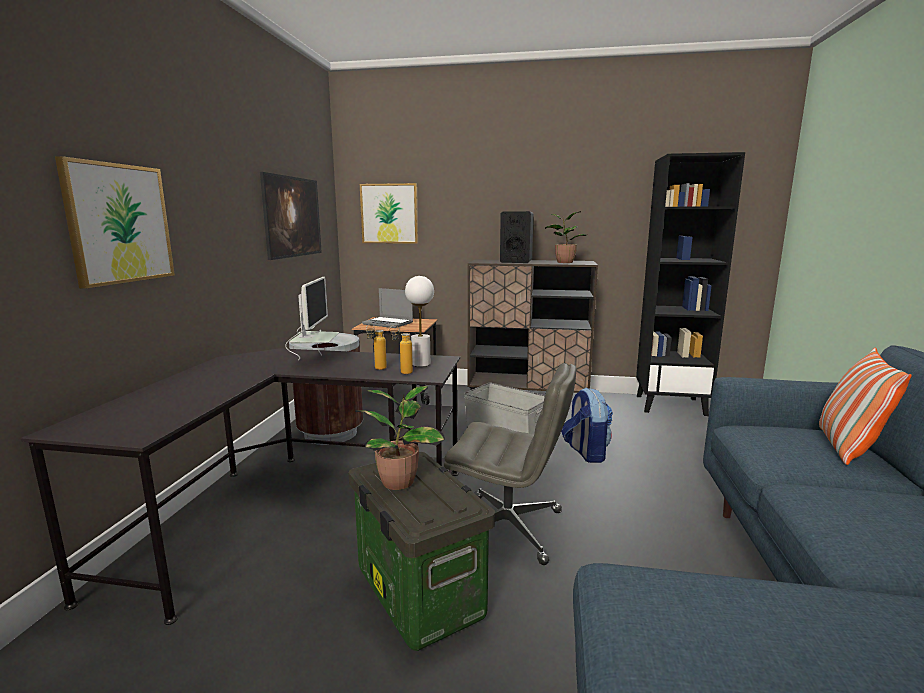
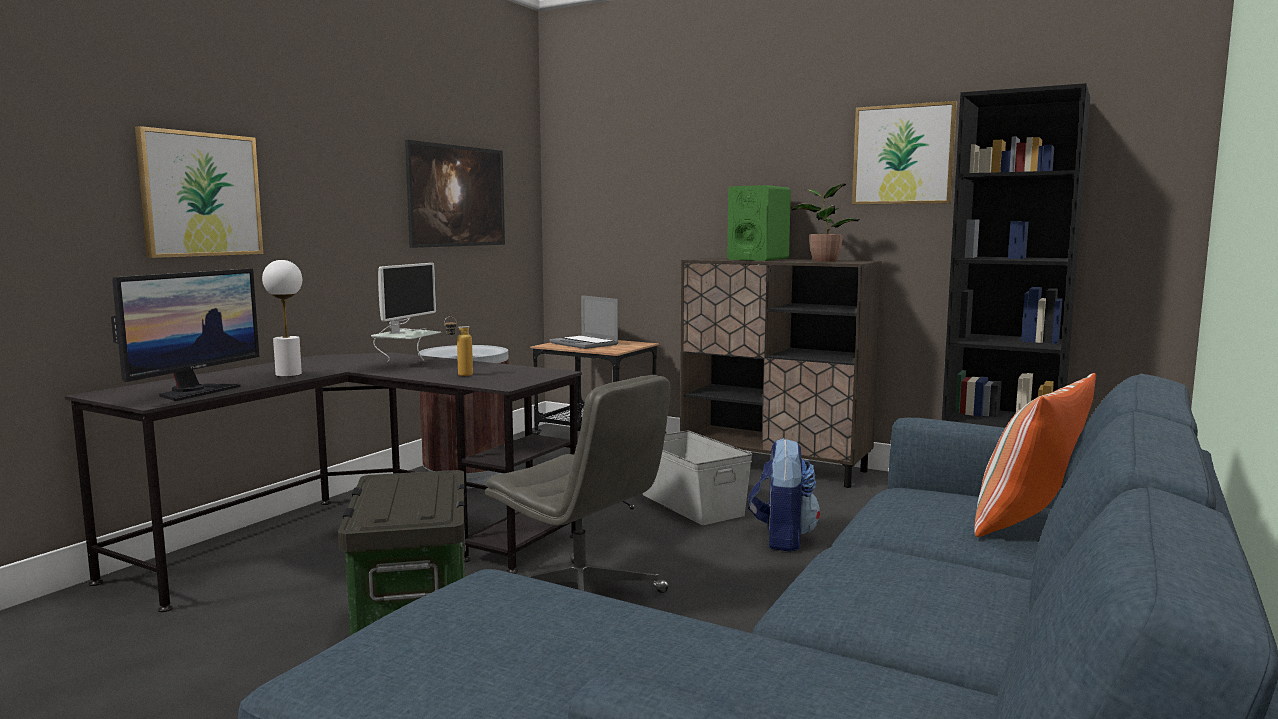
camera: 20 degrees right, 5 degrees down
potted plant [355,386,445,490] -> none
picture [360,183,418,244] -> picture moved to [852,101,957,205]
bottle [389,325,413,374] -> none
white table lamp [405,276,434,367] -> white table lamp moved to [262,260,302,377]
black speaker [500,211,533,263] -> green speaker [727,185,791,261]
none -> monitor [111,269,259,401]

